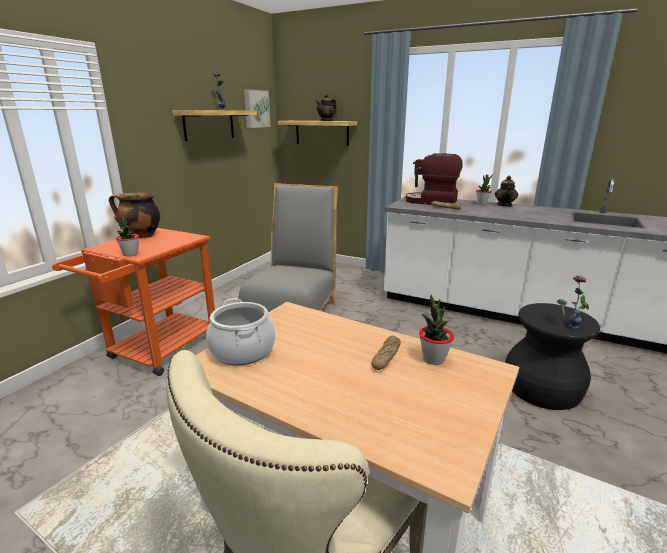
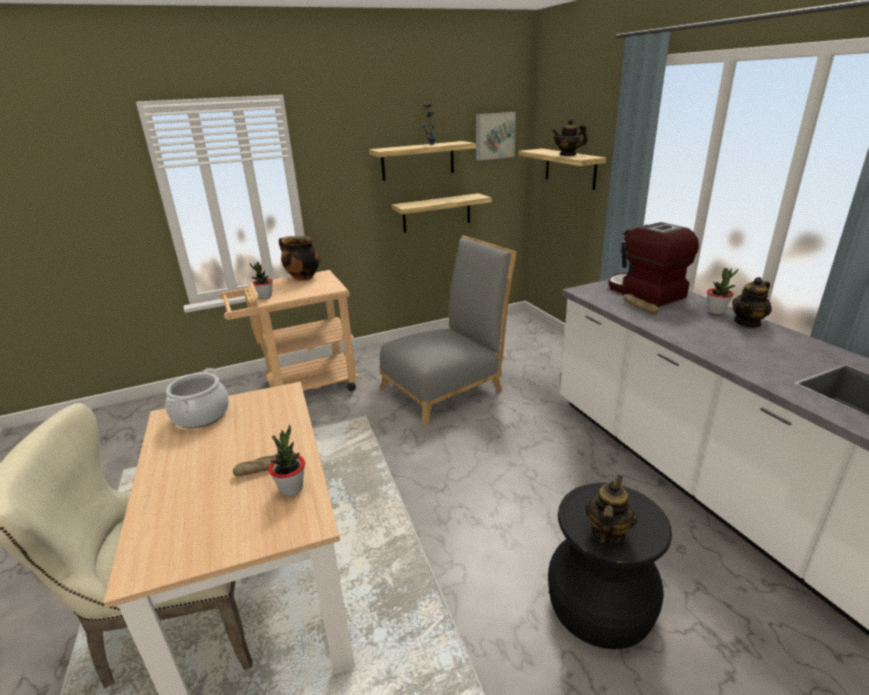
camera: 40 degrees right, 5 degrees up
orange cart [52,228,215,376] -> beige cart [219,270,359,391]
vase [557,275,589,328] -> teapot [585,475,637,544]
none -> shelf [392,193,492,233]

